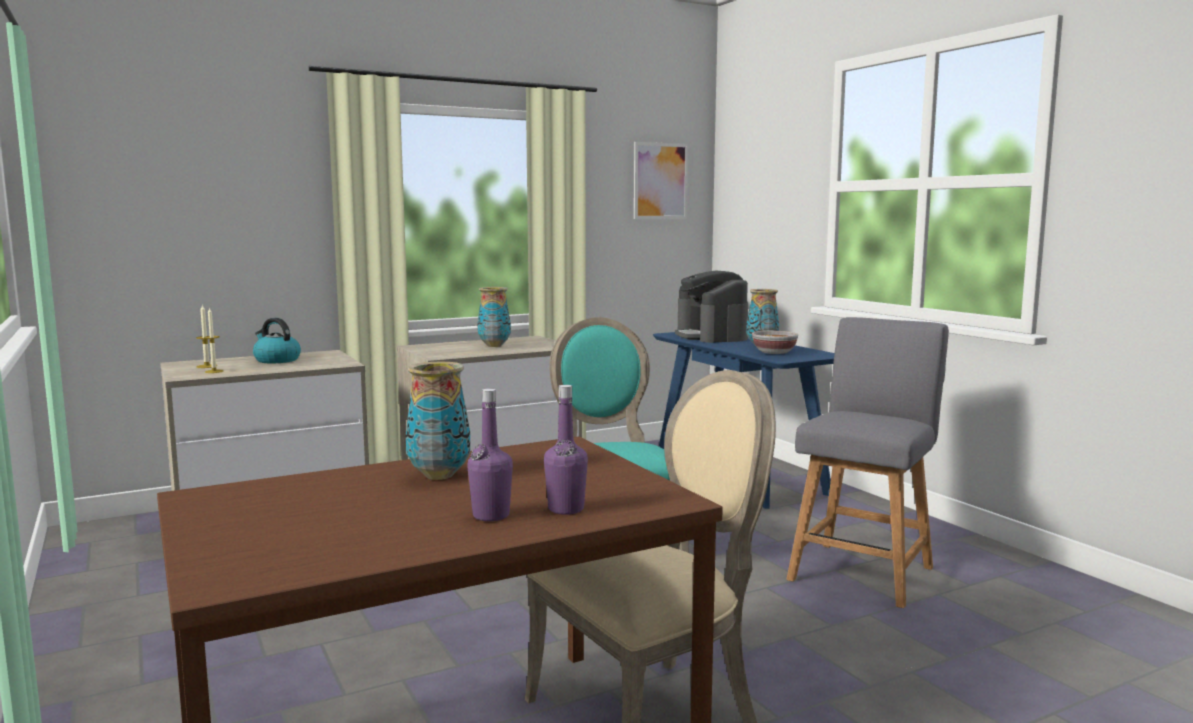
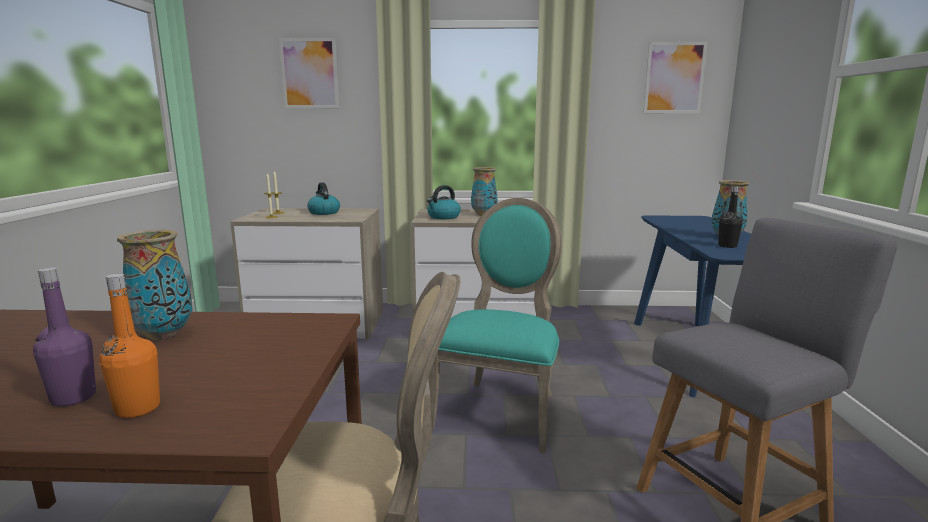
camera: 30 degrees right, 5 degrees up
purple bottle [544,385,588,515] -> orange bottle [99,274,160,418]
coffee machine [675,270,748,343] -> none
bowl [752,331,798,354] -> black bottle [719,186,743,248]
none -> picture [279,38,339,108]
none -> kettle [427,185,461,219]

